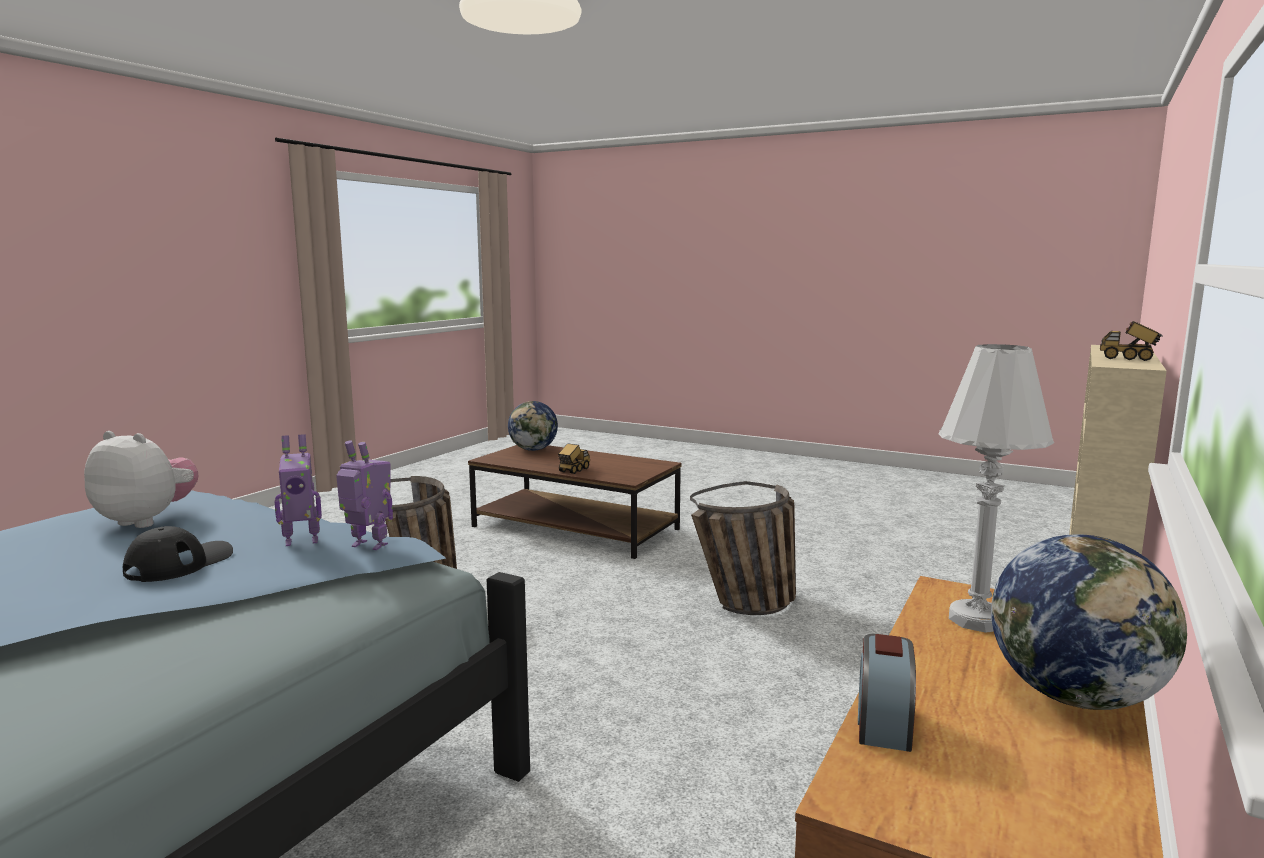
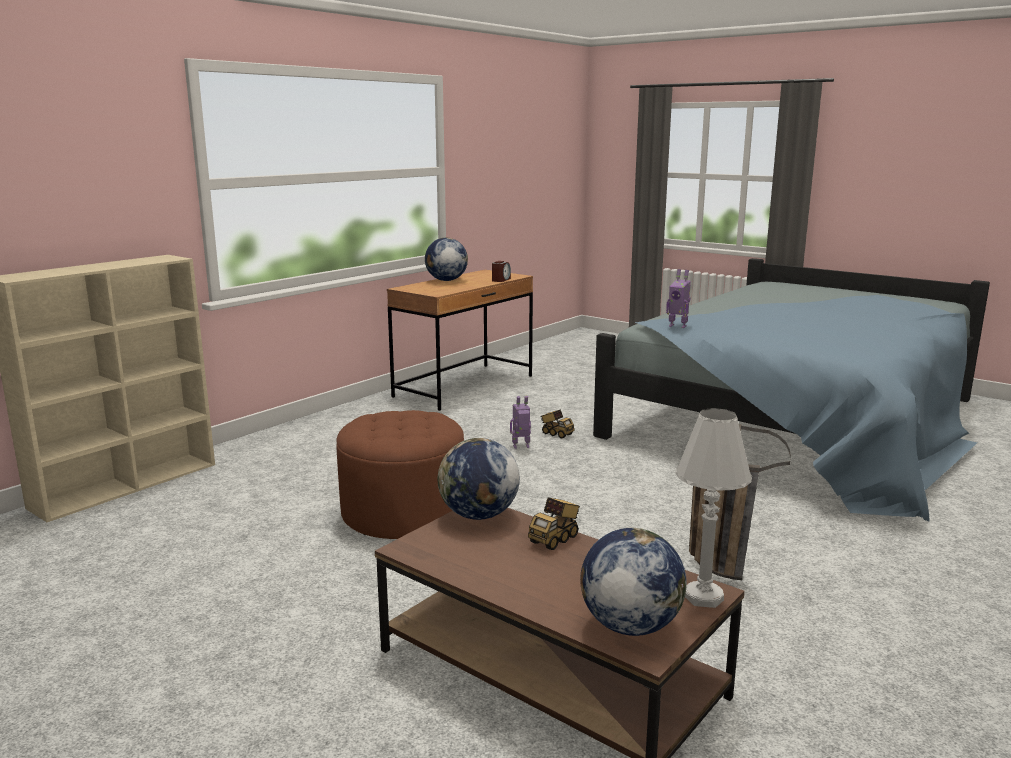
camera: 170 degrees left, 5 degrees up
plush toy [84,431,198,528] -> none
black cap [123,526,233,582] -> none
toy robot [274,434,322,546] -> toy robot moved to [510,396,531,448]
basket [690,481,796,615] -> brown ottoman [336,410,464,539]
white table lamp [938,344,1054,633] -> white table lamp moved to [675,408,752,608]
toy truck [1100,321,1163,361] -> toy truck moved to [540,409,575,438]
none -> globe [438,438,520,520]

